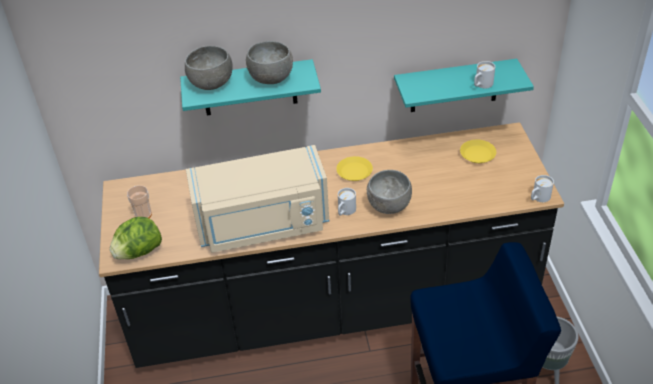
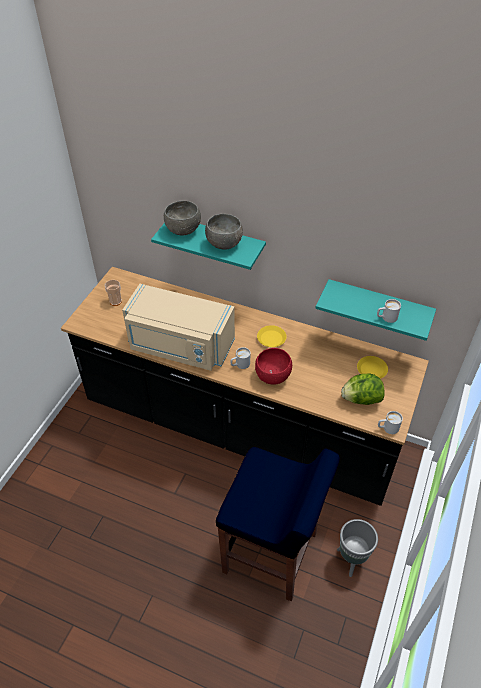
camera: 30 degrees right, 5 degrees up
lettuce [110,217,162,260] -> lettuce moved to [341,373,384,405]
grey bowl [367,170,412,214] -> red bowl [255,348,292,385]

